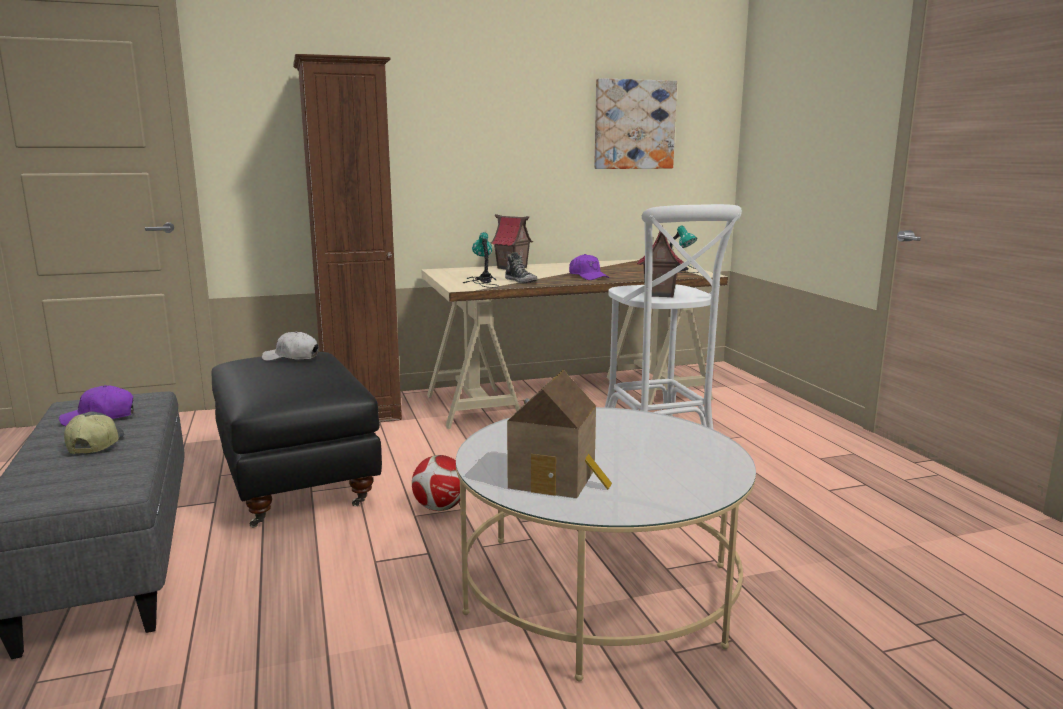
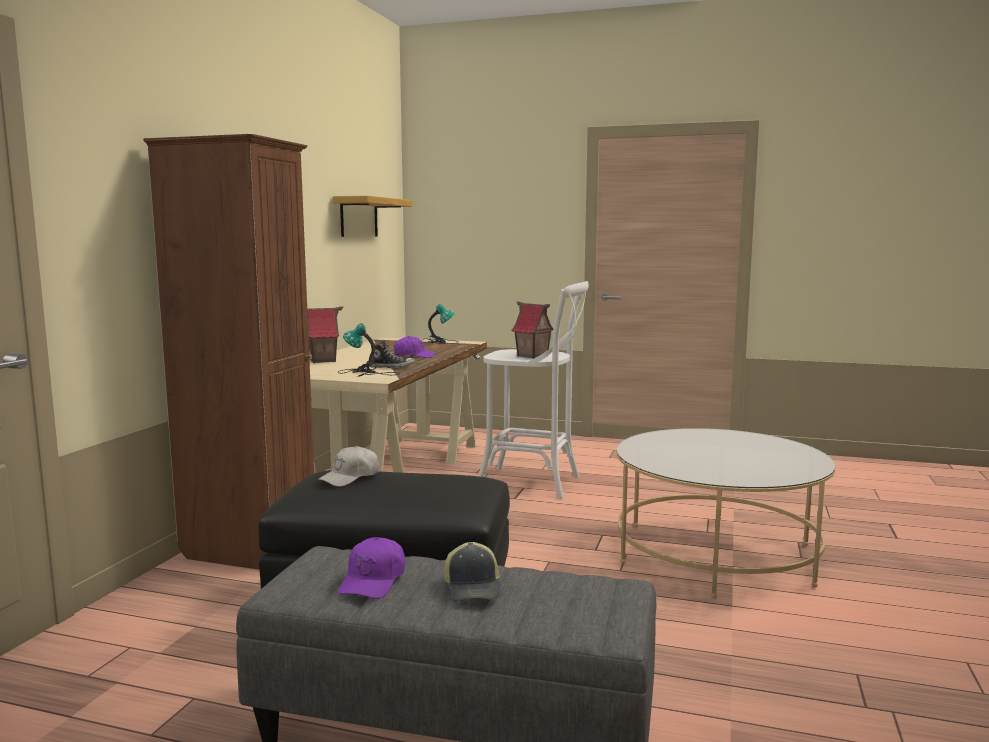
camera: 55 degrees left, 5 degrees down
cap [64,412,124,454] -> cap turned 120 degrees counterclockwise [445,542,500,602]
football [412,455,466,511] -> none
toy house [507,370,612,498] -> none
picture [594,78,677,169] -> shelf [333,196,413,237]

